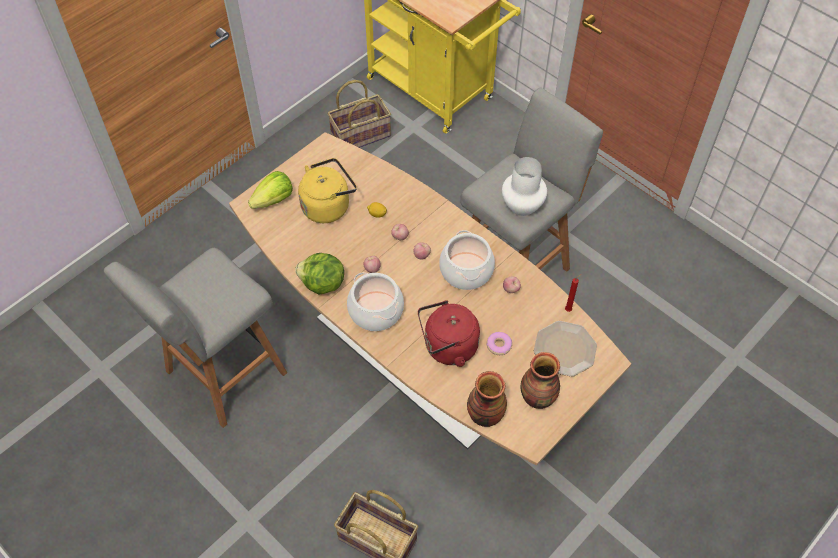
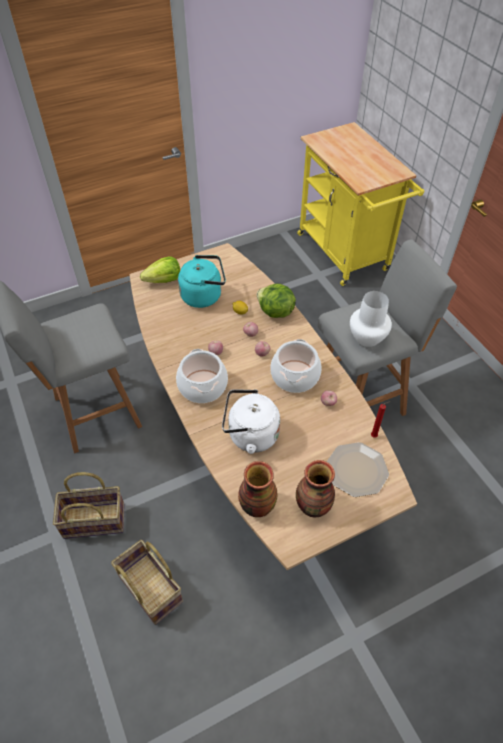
camera: 20 degrees right, 5 degrees down
lettuce [295,253,344,294] -> lettuce moved to [257,283,296,318]
yellow kettle [298,158,357,223] -> turquoise kettle [178,255,226,308]
basket [328,80,391,148] -> basket moved to [53,472,124,539]
red kettle [418,300,480,367] -> white kettle [222,390,280,454]
donut [486,332,512,355] -> none

